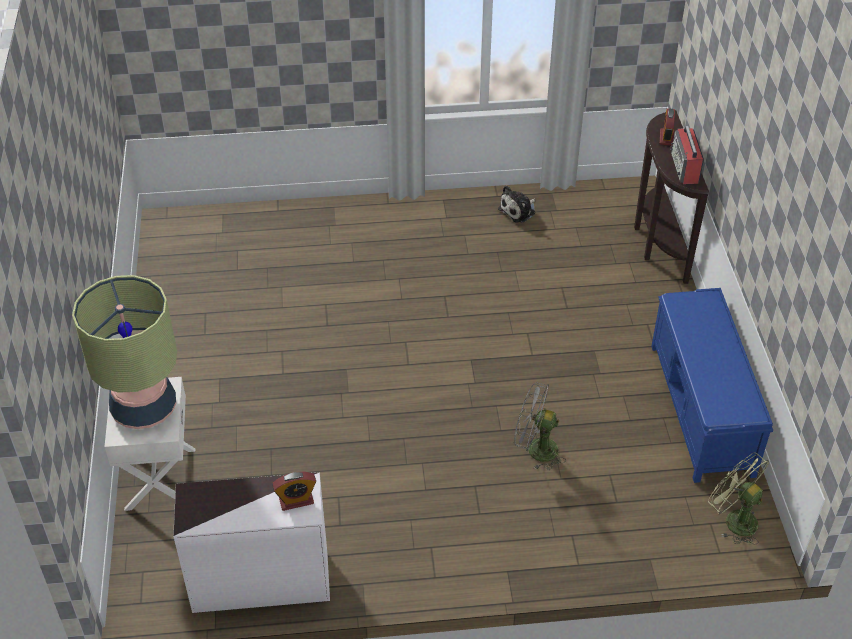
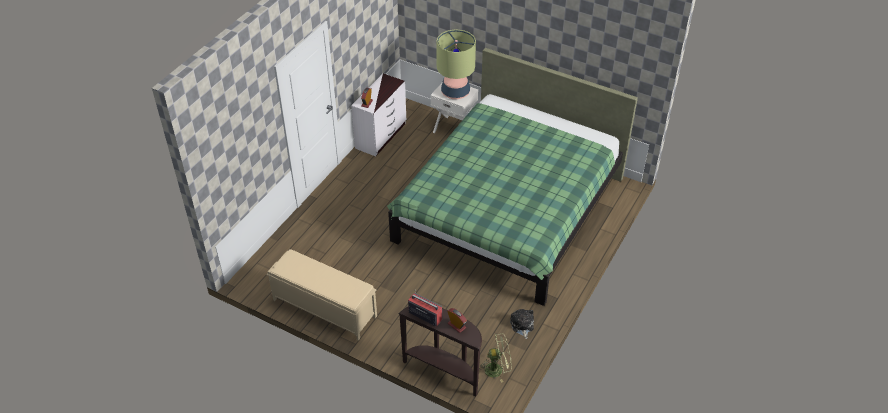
camera: 125 degrees right, 0 degrees up
grey fan [514,383,566,470] -> none
blue bench [651,288,773,483] -> beige bench [267,249,377,341]
green fan [708,452,769,545] -> green fan moved to [481,333,512,382]
none -> green bed [387,48,638,306]

